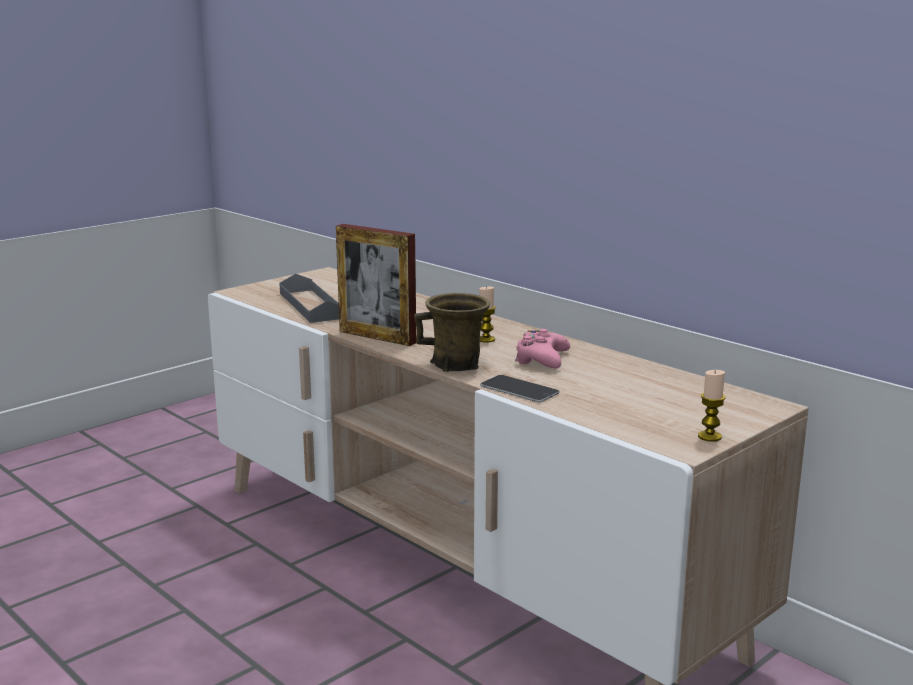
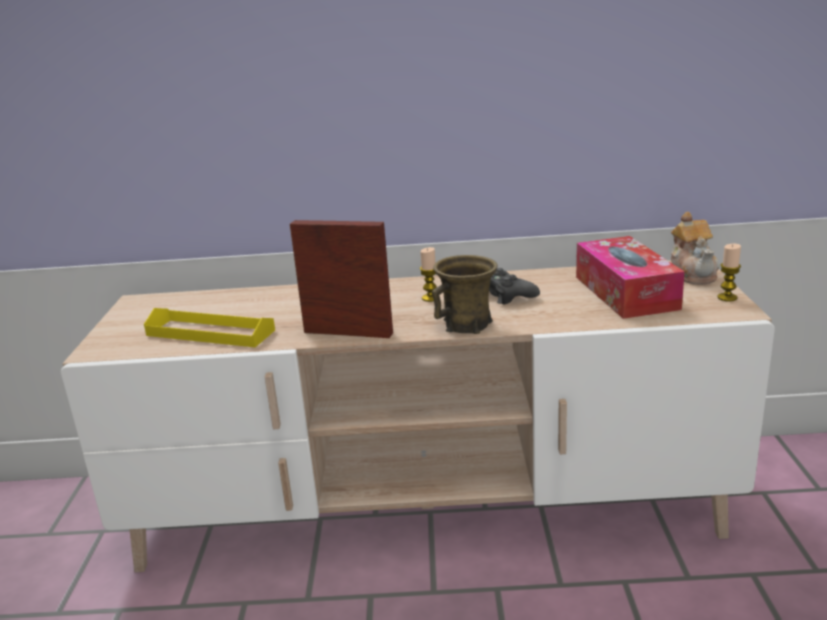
camera: 45 degrees left, 5 degrees up
grey tray [279,274,339,323] -> yellow tray [144,308,275,347]
picture frame [336,224,416,346] -> picture frame turned 150 degrees counterclockwise [290,220,393,338]
phone [480,375,560,402] -> none
pink game controller [515,329,570,368] -> black game controller [489,268,540,304]
none -> tissue box [576,236,685,319]
none -> teapot [671,212,719,285]

